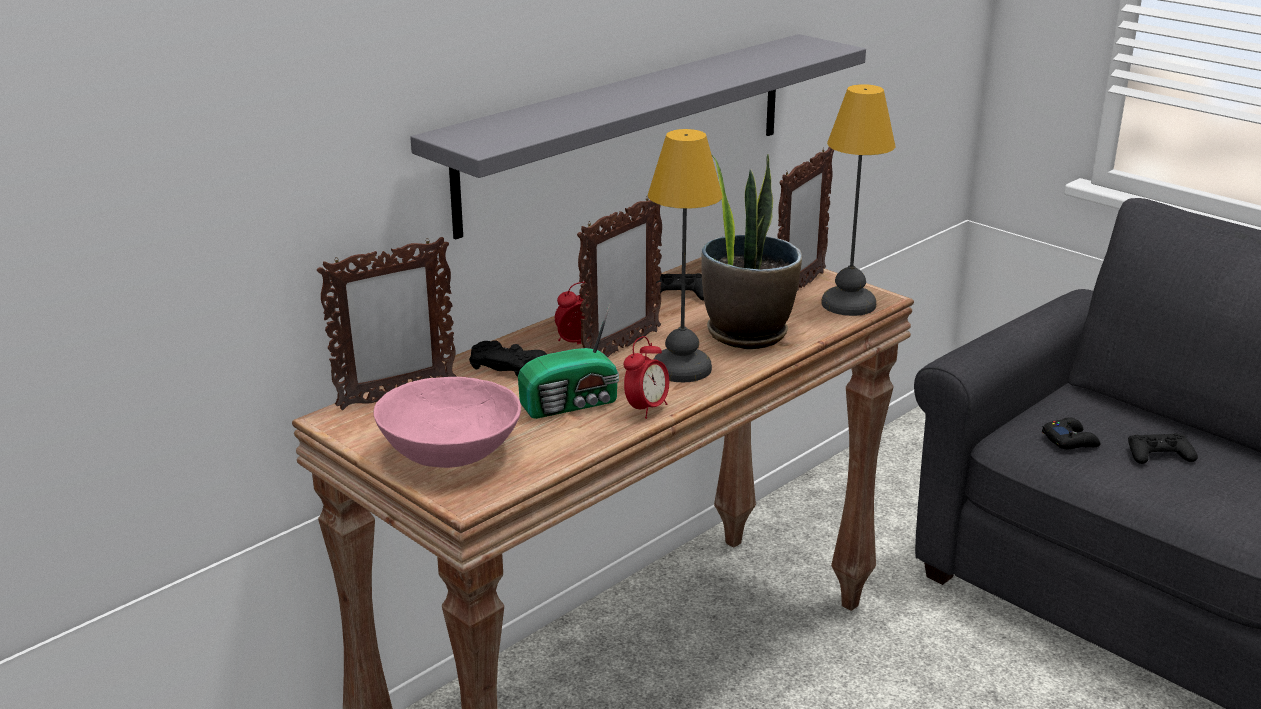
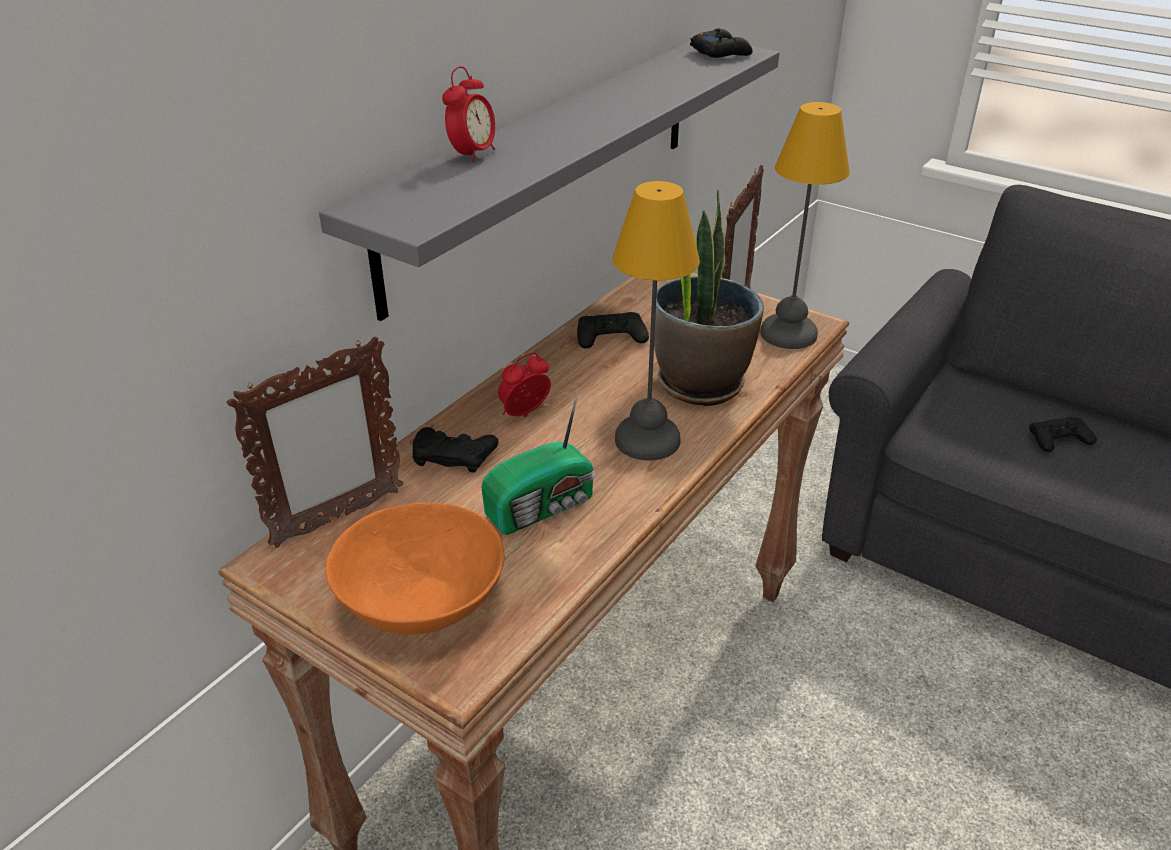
camera: 10 degrees left, 10 degrees up
pink bowl [374,377,521,468] -> orange bowl [325,502,504,635]
picture frame [577,196,662,357] -> none
alarm clock [623,336,669,419] -> alarm clock moved to [442,66,495,163]
black game controller [1042,418,1100,449] -> black game controller moved to [690,28,753,58]

